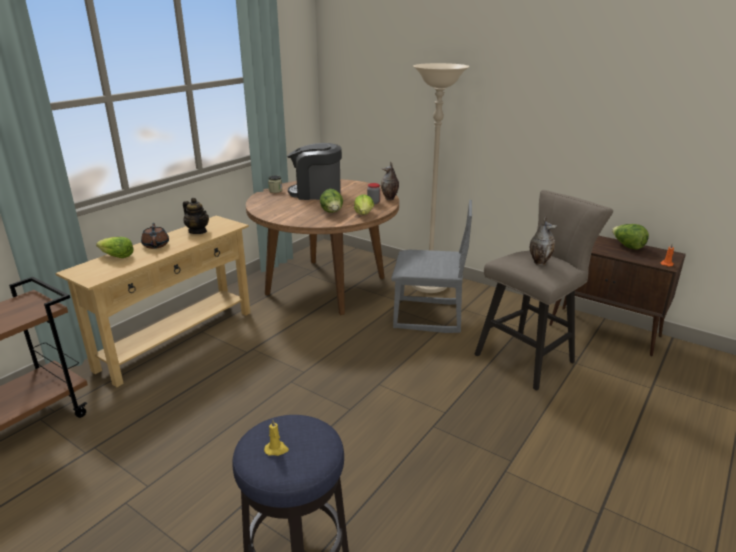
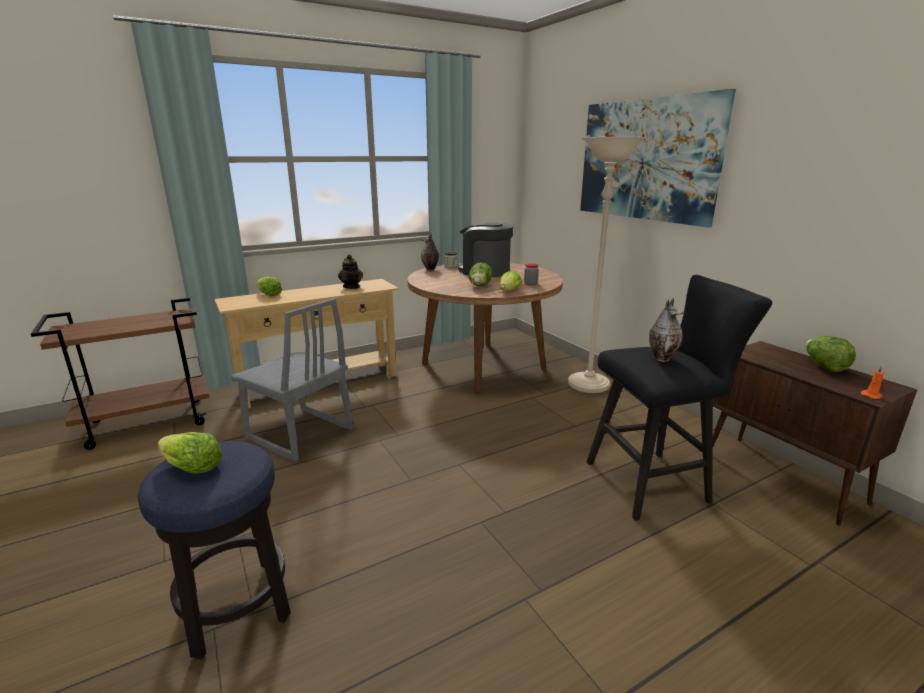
camera: 25 degrees right, 5 degrees down
brown teapot [141,223,169,249] -> none
yellow candle [264,420,289,456] -> lettuce [158,432,223,474]
vase [381,161,399,200] -> vase moved to [421,234,439,271]
grey chair [391,200,472,333] -> grey chair moved to [231,298,354,461]
beige stool [475,190,613,391] -> black stool [587,275,772,521]
none -> picture [580,89,736,227]

